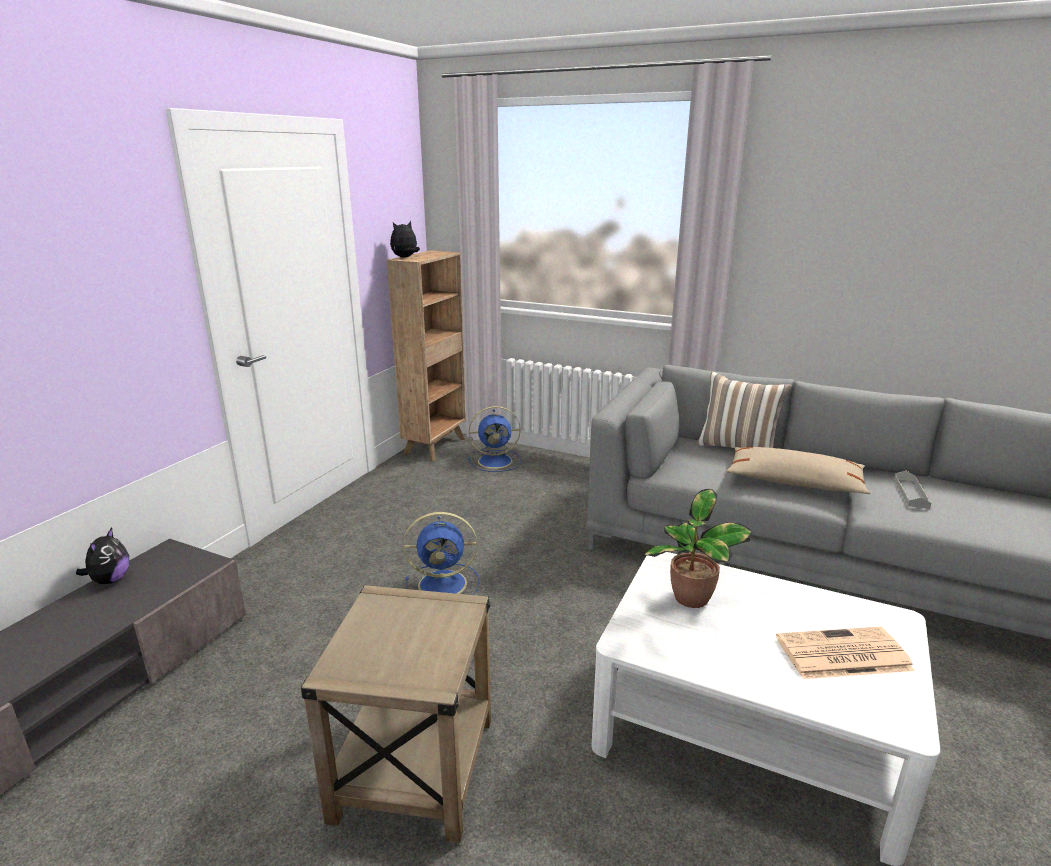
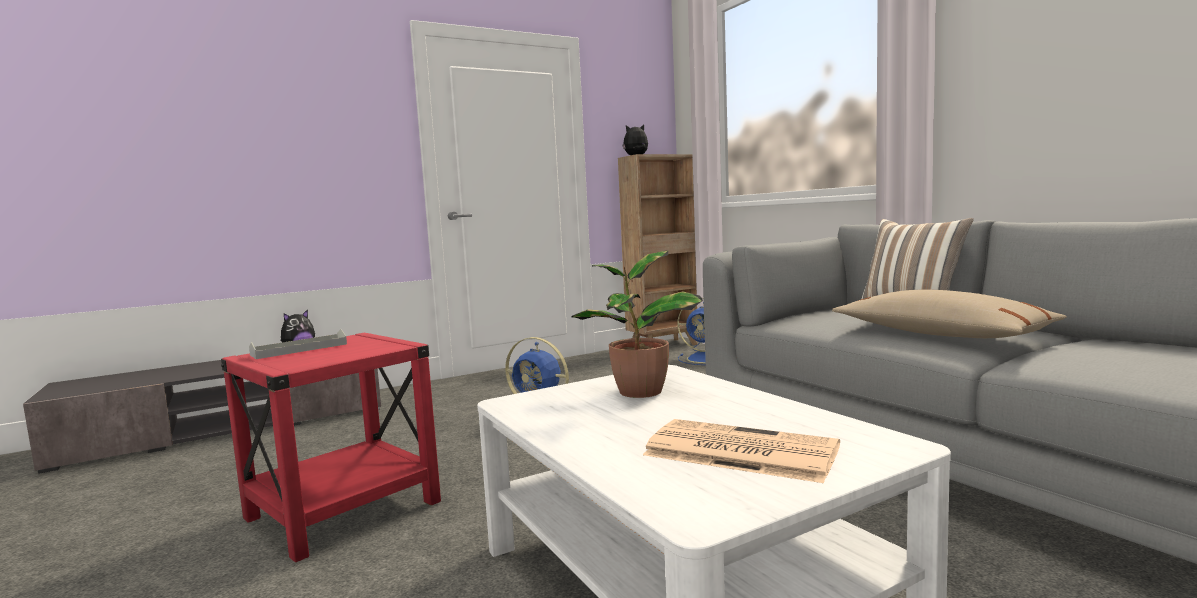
camera: 35 degrees right, 15 degrees down
beige side table [301,585,491,843] -> red side table [221,333,441,562]
grey tray [894,471,931,509] -> grey tray moved to [249,329,347,359]

